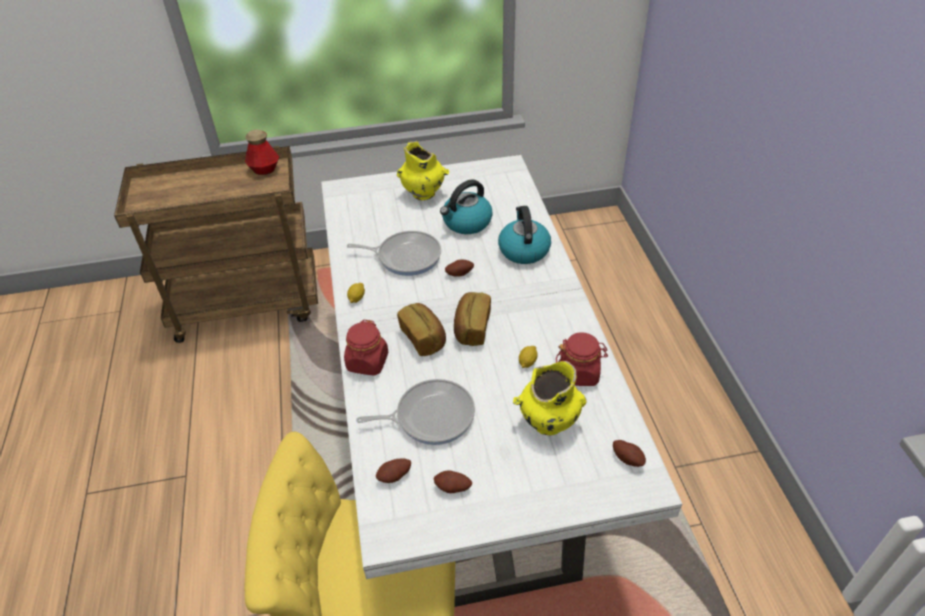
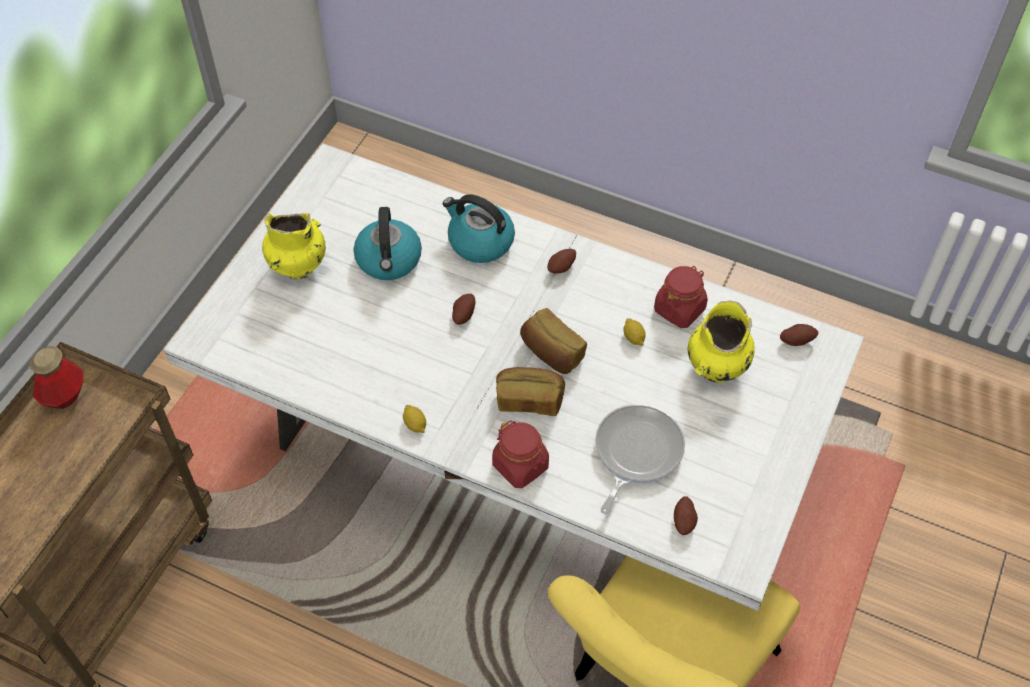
camera: 55 degrees left, 10 degrees up
frying pan [347,231,441,276] -> none
potato [433,470,472,493] -> potato moved to [547,249,576,274]

